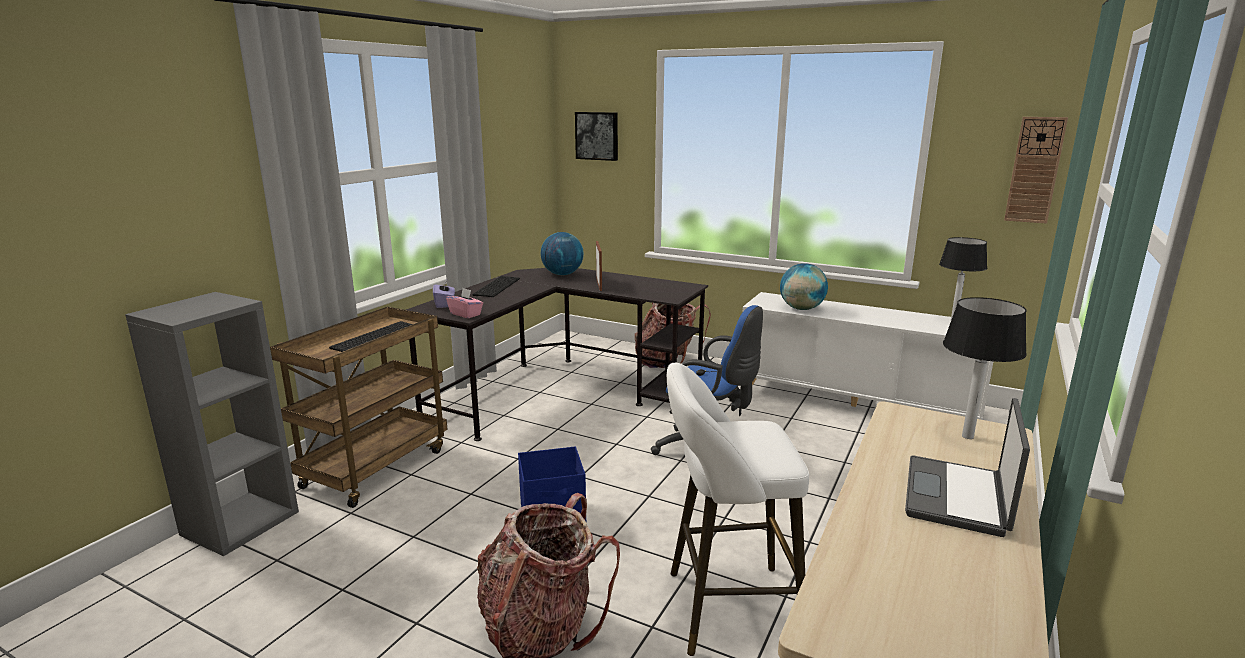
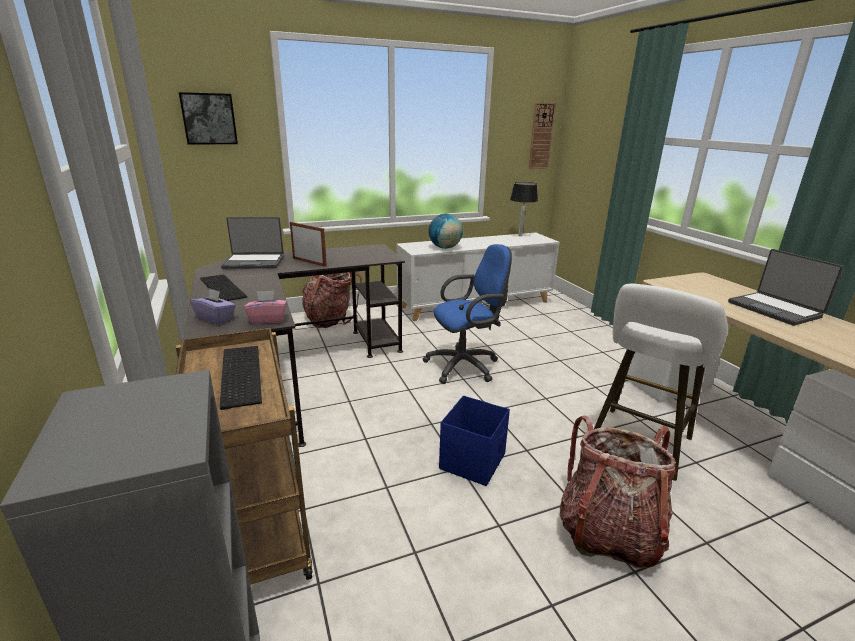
camera: 50 degrees left, 5 degrees up
globe [541,232,584,275] -> laptop [221,217,284,269]
table lamp [943,297,1027,439] -> none

